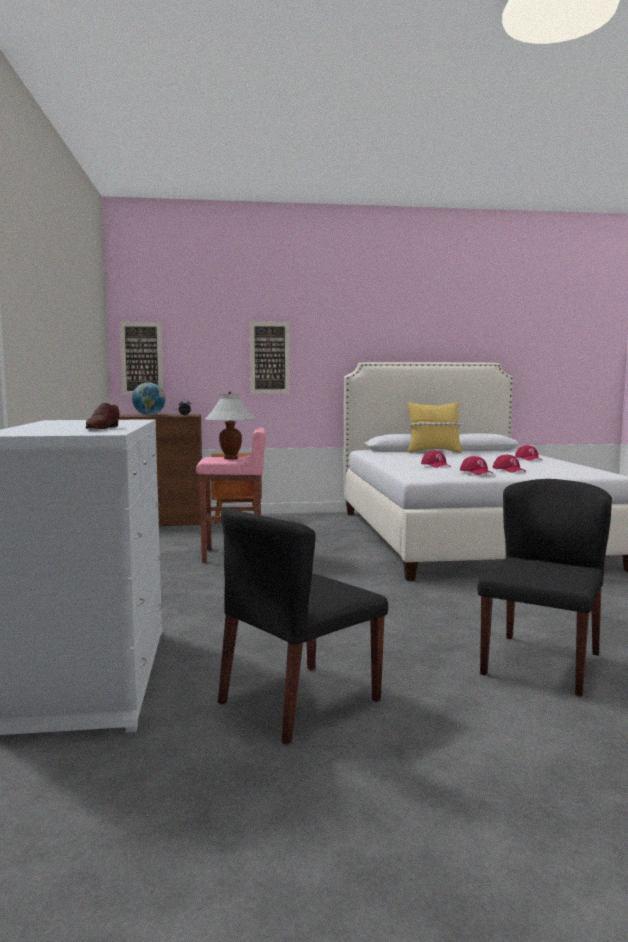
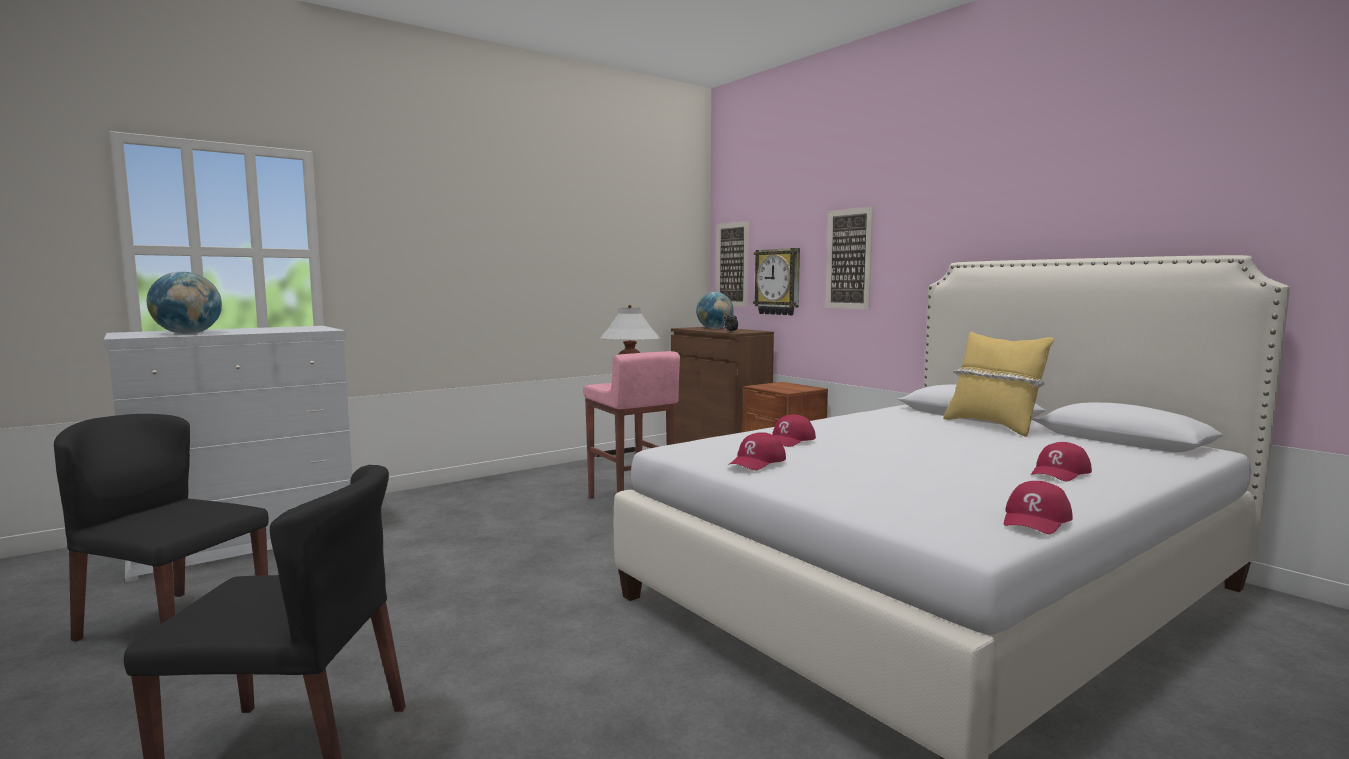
camera: 60 degrees right, 0 degrees up
brown shoe [86,403,120,429] -> globe [147,271,222,334]
red cap [492,455,526,473] -> red cap moved to [1004,481,1073,534]
none -> wall clock [753,248,800,315]

